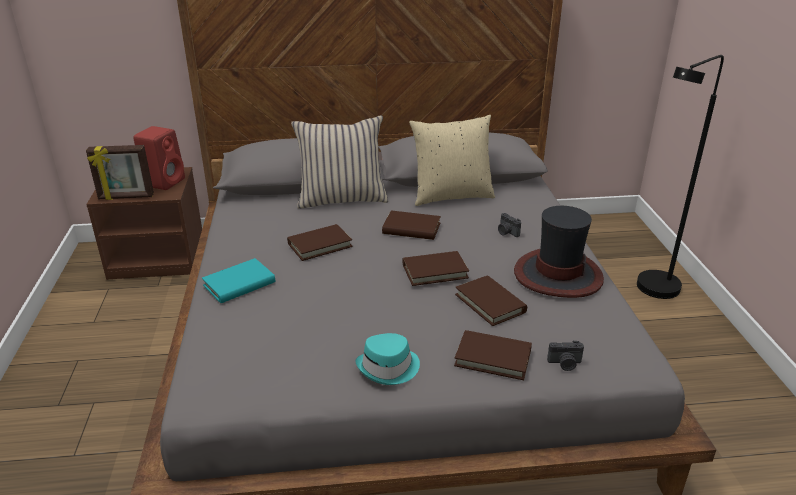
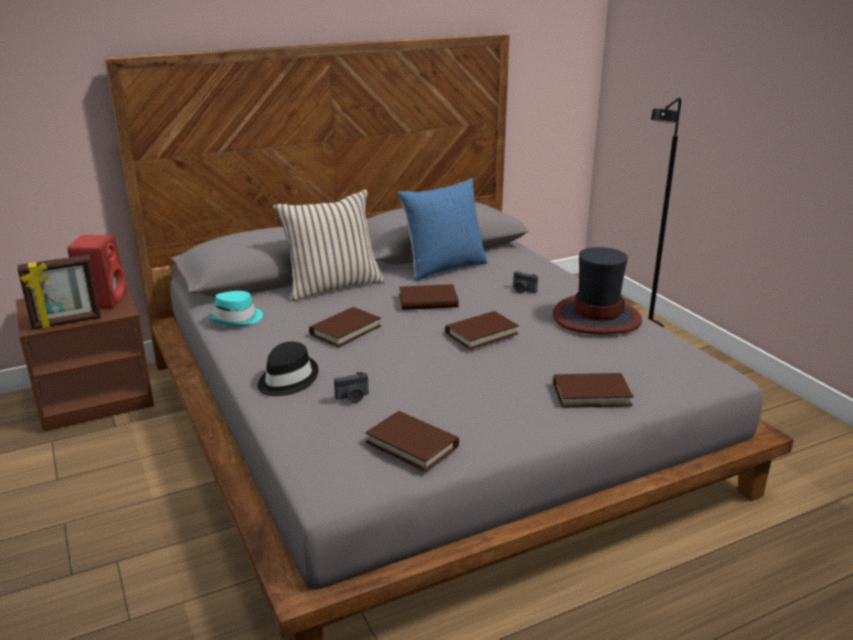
camera: 20 degrees left, 5 degrees down
turquoise book [202,258,275,303] -> black hat [258,342,318,396]
turquoise hat [355,333,420,385] -> turquoise hat moved to [209,291,263,327]
beige pillow [409,115,495,206] -> blue pillow [398,178,488,281]
brown book [455,275,527,326] -> brown book moved to [365,411,459,472]
camera [547,341,584,371] -> camera moved to [334,372,369,403]

